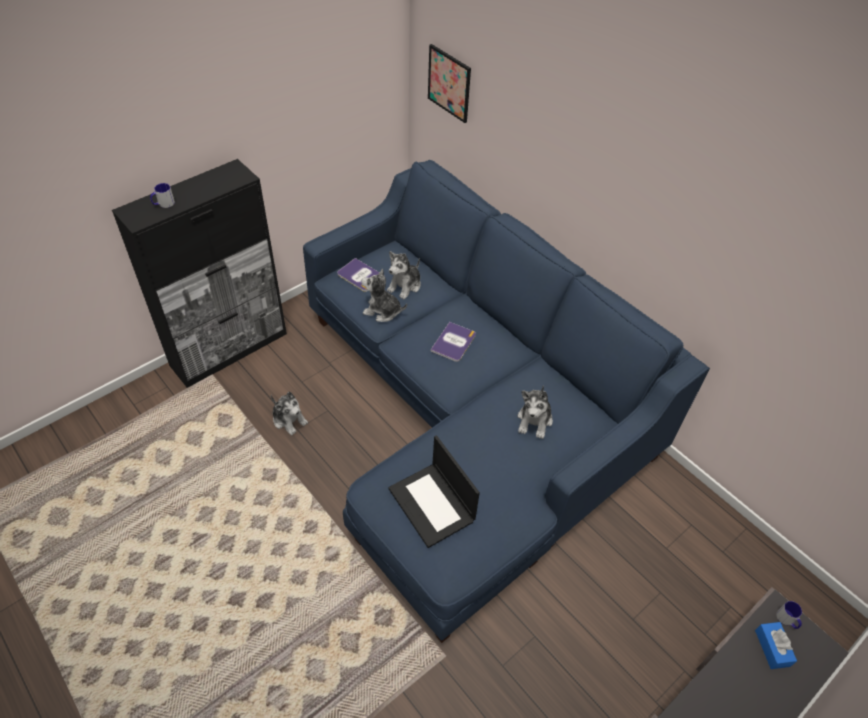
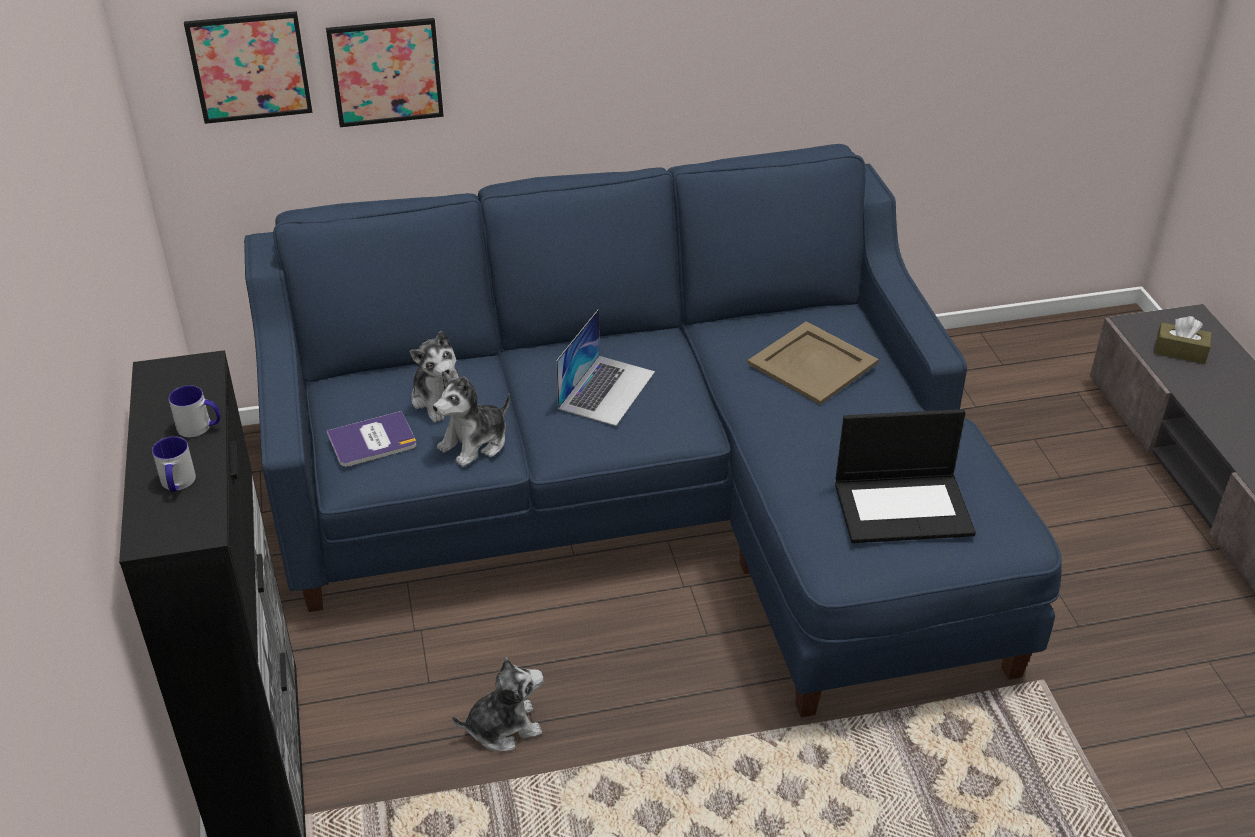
camera: 60 degrees left, 10 degrees down
book [430,322,476,362] -> laptop [556,309,655,426]
plush toy [517,385,553,439] -> beige tray [747,321,879,405]
blue tissue box [755,622,797,669] -> brown tissue box [1154,316,1212,364]
mug [776,601,802,629] -> mug moved to [169,386,220,437]
none -> picture [326,18,444,127]

